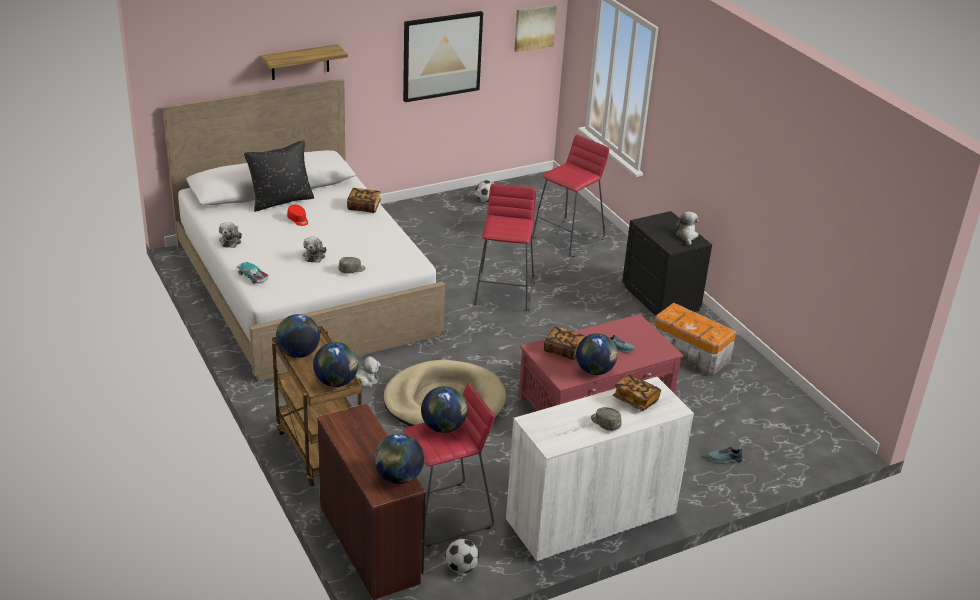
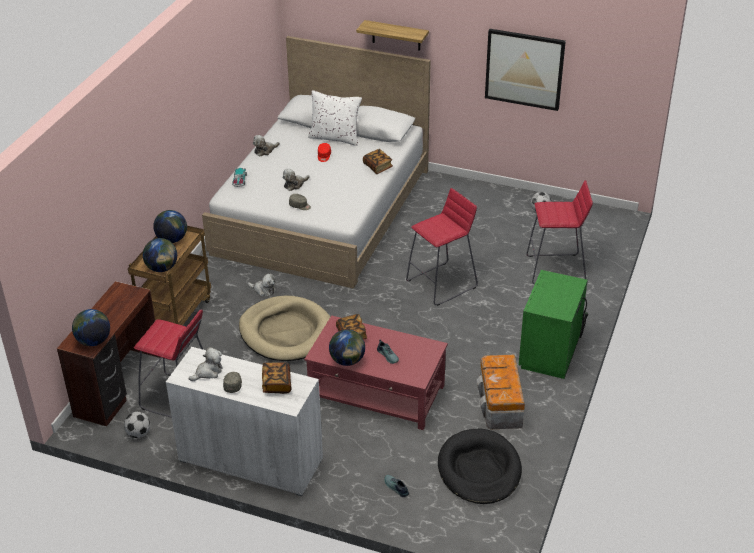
camera: 50 degrees right, 5 degrees up
black pillow [244,141,314,212] -> white pillow [308,90,362,146]
globe [421,386,468,433] -> none
picture [514,4,557,52] -> none
black nightstand [622,211,712,316] -> green nightstand [519,270,588,379]
plush toy [676,211,699,245] -> plush toy moved to [189,347,223,381]
none -> black dog bed [438,429,522,504]

